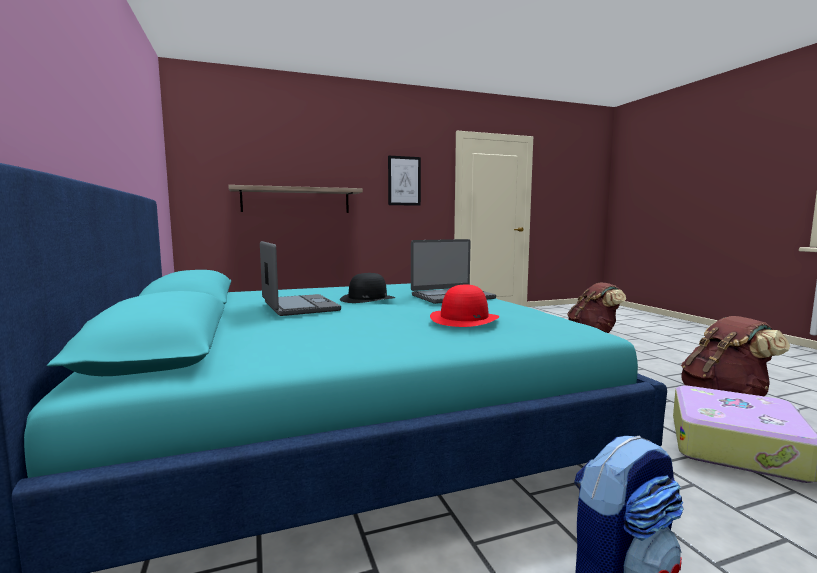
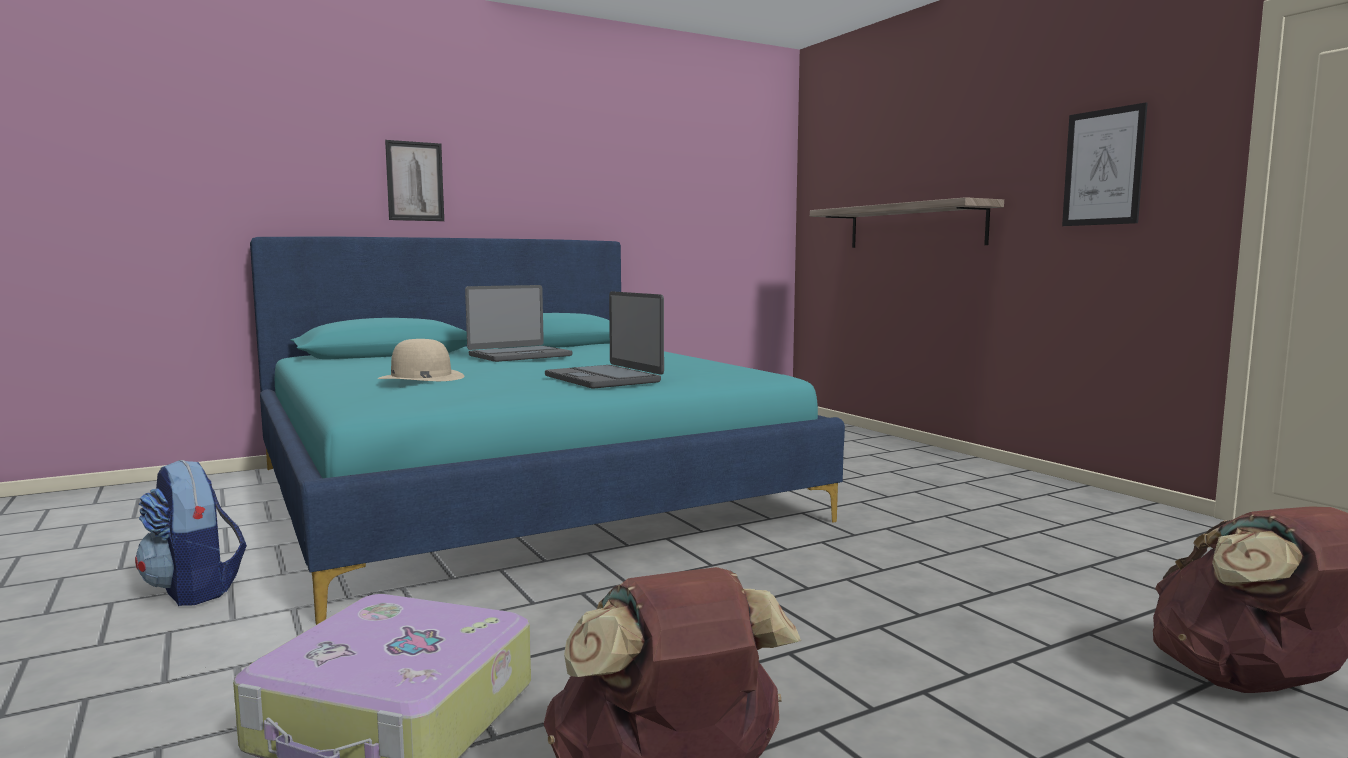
camera: 80 degrees right, 0 degrees up
black hat [340,273,395,303] -> none
red hat [430,285,500,327] -> beige hat [378,339,465,381]
none -> picture [385,140,444,221]

